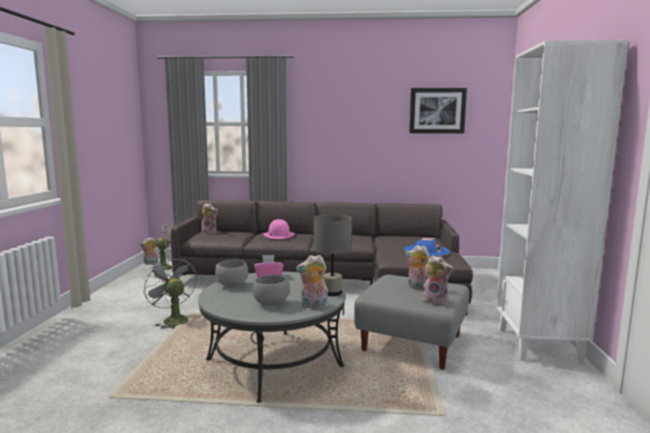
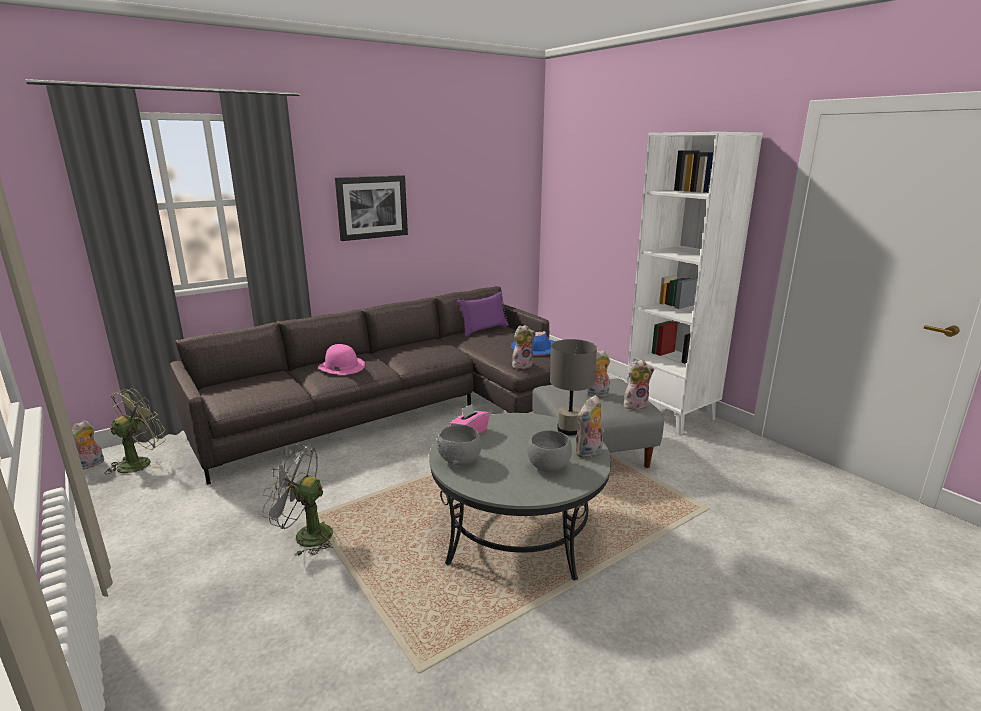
camera: 40 degrees left, 10 degrees up
plush toy [201,203,218,234] -> plush toy moved to [512,325,536,369]
picture [409,88,467,134] -> picture moved to [335,175,408,241]
none -> purple pillow [457,292,509,337]

